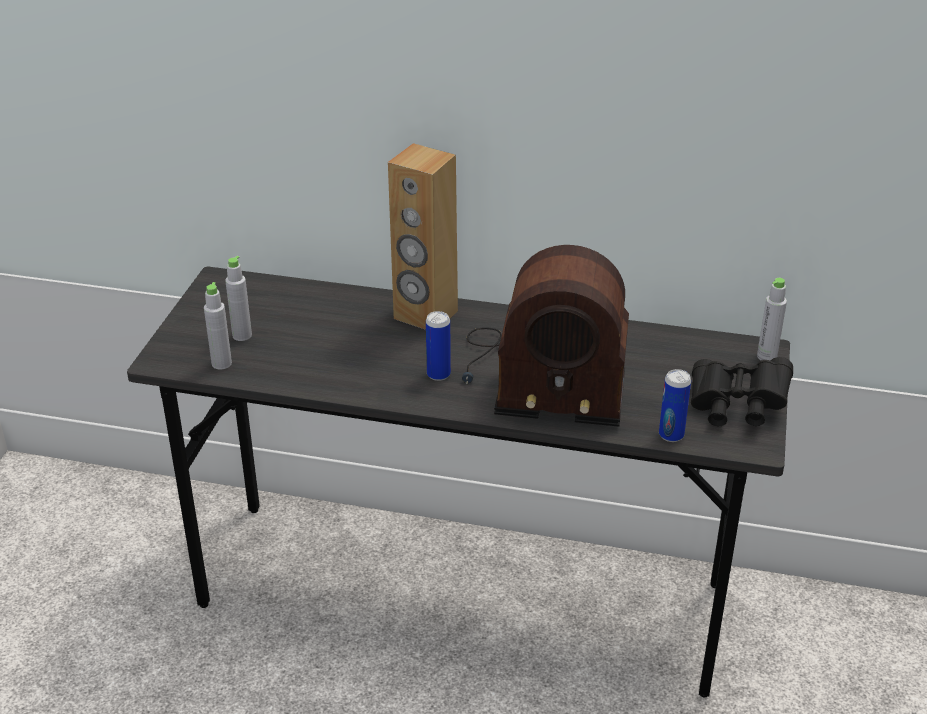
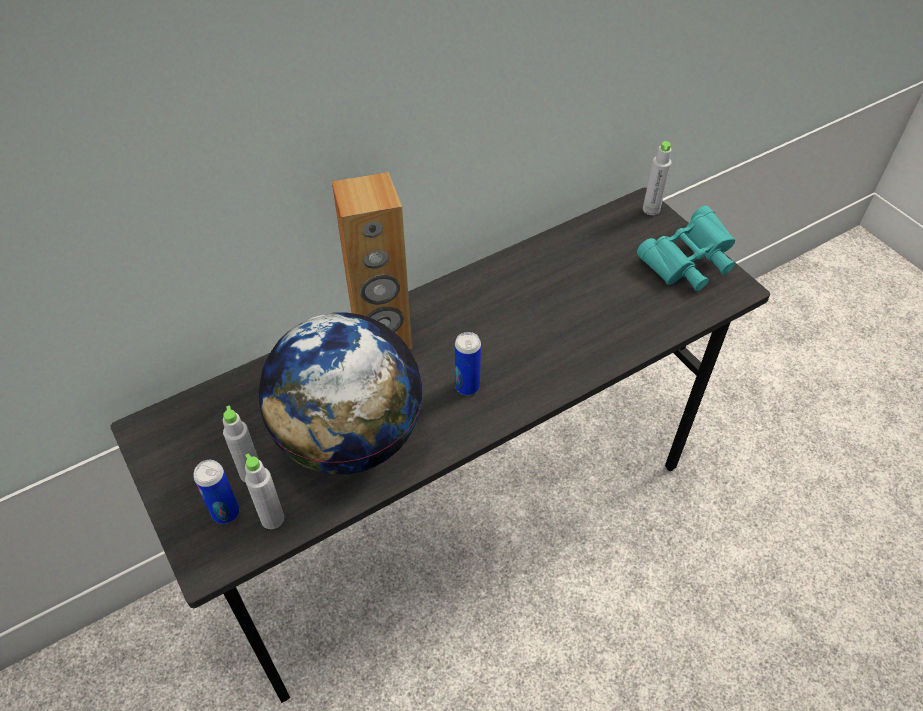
camera: 45 degrees left, 15 degrees up
radio [462,245,629,427] -> none
can [659,369,691,442] -> can moved to [193,460,239,524]
black binoculars [691,357,793,426] -> turquoise binoculars [637,206,735,291]
none -> globe [259,312,423,475]

